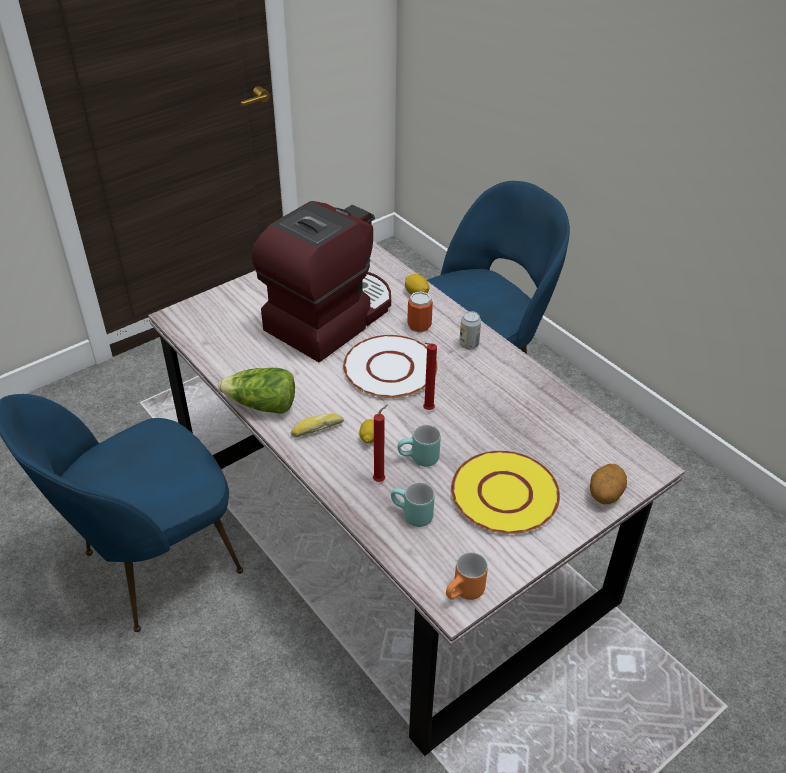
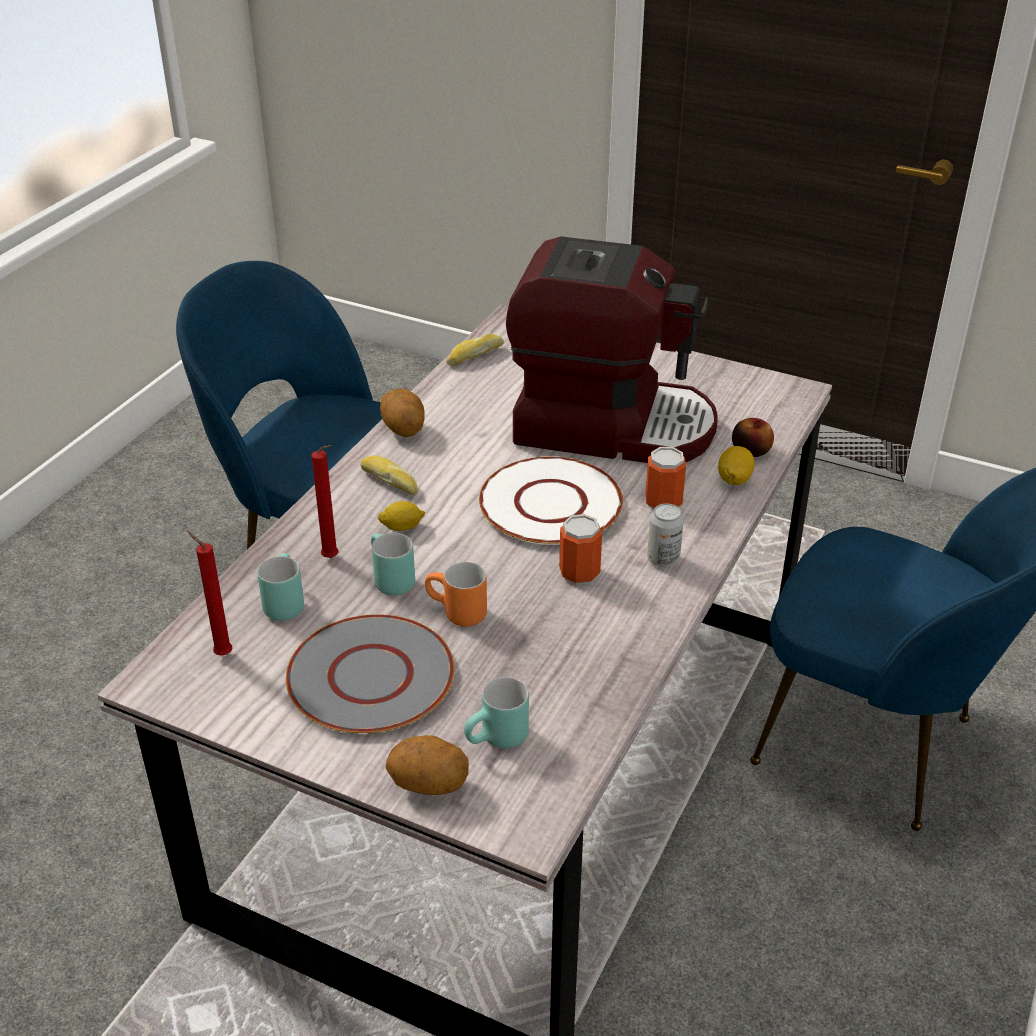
camera: 65 degrees right, 5 degrees down
lettuce [218,368,295,414] -> potato [380,389,425,437]
red candle [423,343,437,410] -> red candle moved to [187,531,233,656]
orange mug [446,552,488,600] -> orange mug moved to [425,562,487,627]
yellow plate [451,451,560,534] -> grey plate [286,614,455,733]
none -> bread [446,334,504,366]
none -> turquoise mug [464,677,529,749]
none -> can [559,514,602,585]
none -> apple [732,418,774,457]

